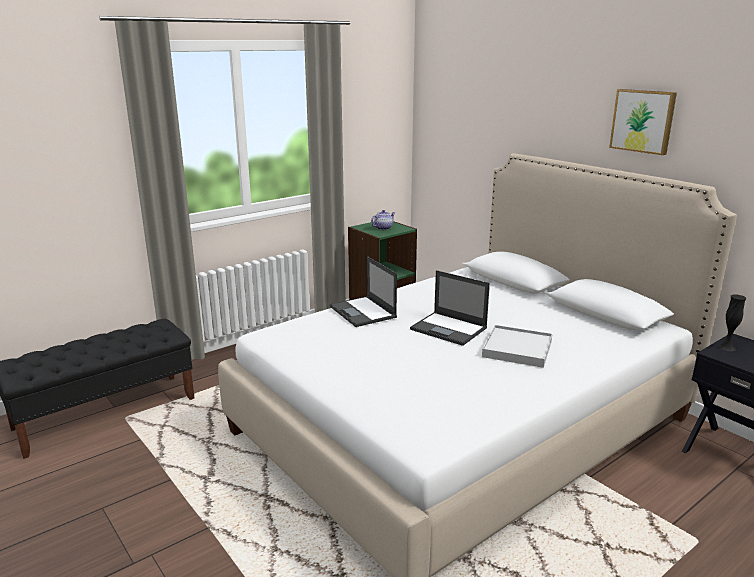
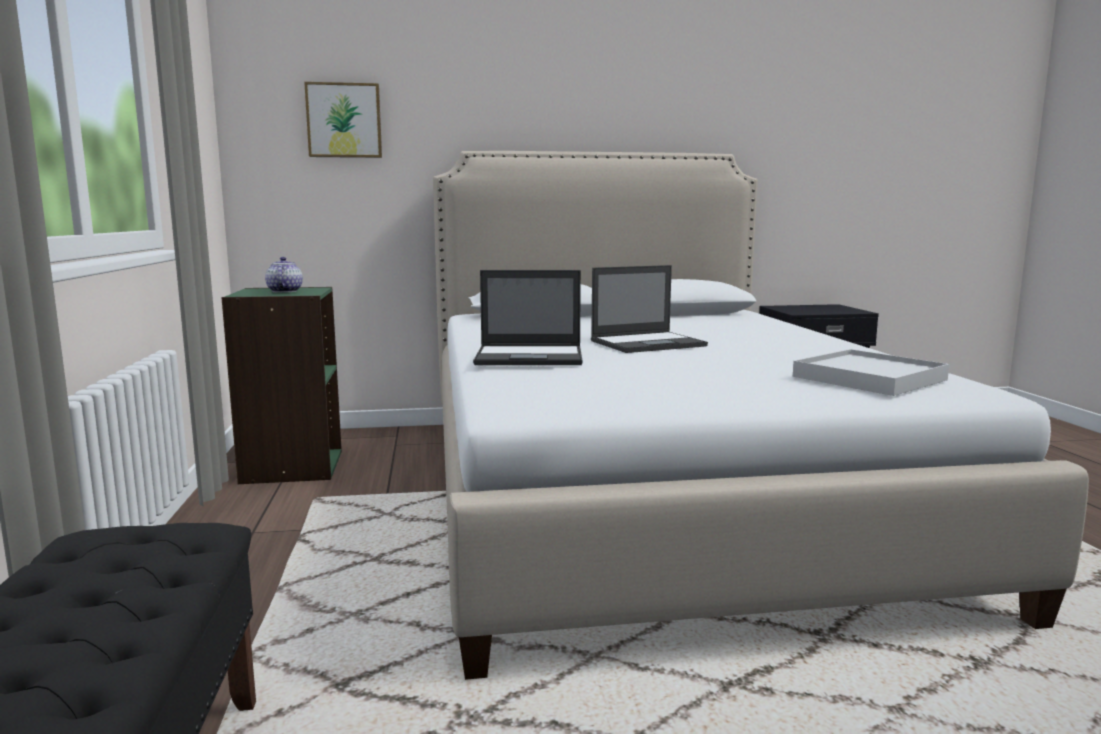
camera: 60 degrees left, 10 degrees down
white tray [482,325,552,368] -> white tray moved to [793,349,949,396]
picture [609,89,677,155] -> picture moved to [304,82,382,158]
black vase [718,294,747,351] -> none

